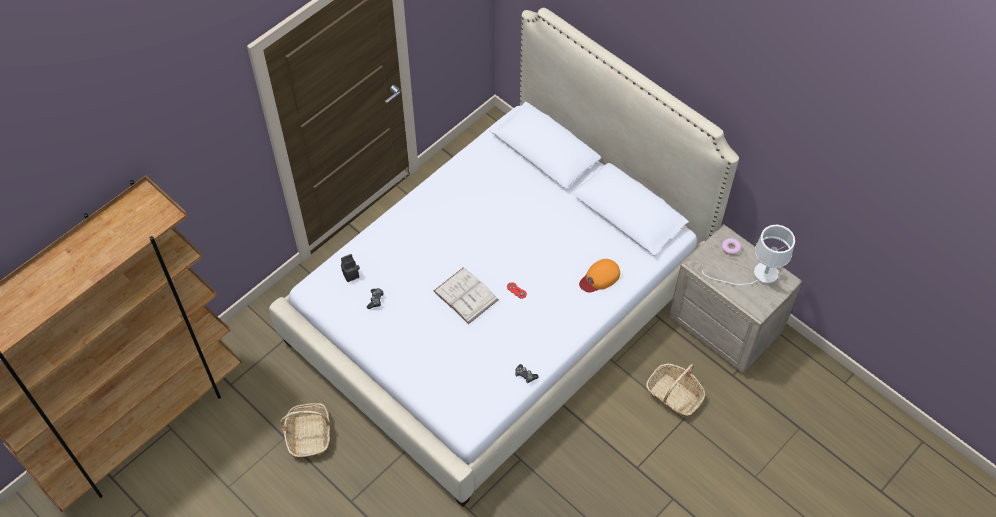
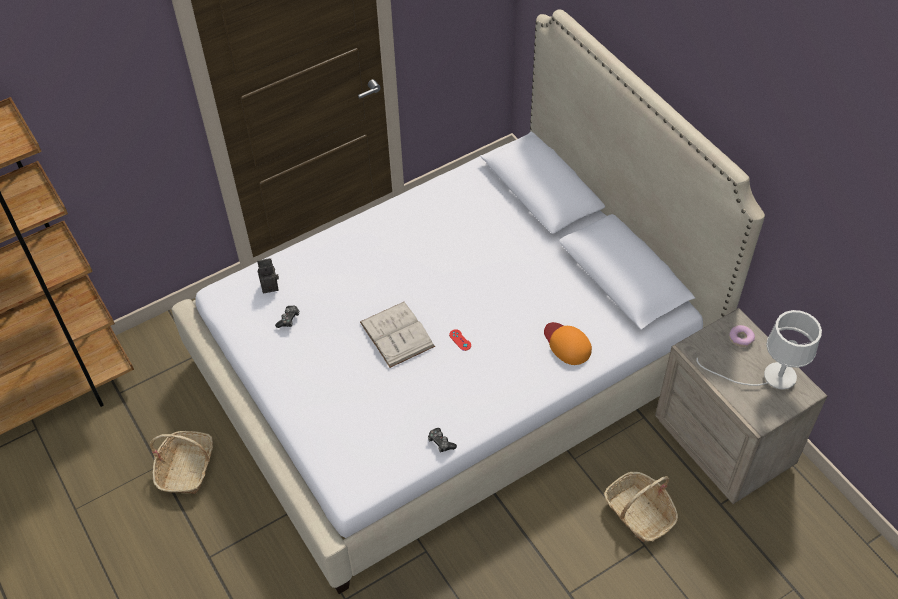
camera: 15 degrees right, 5 degrees down
orange cap [579,259,620,292] -> orange cap turned 75 degrees clockwise [544,322,592,365]

